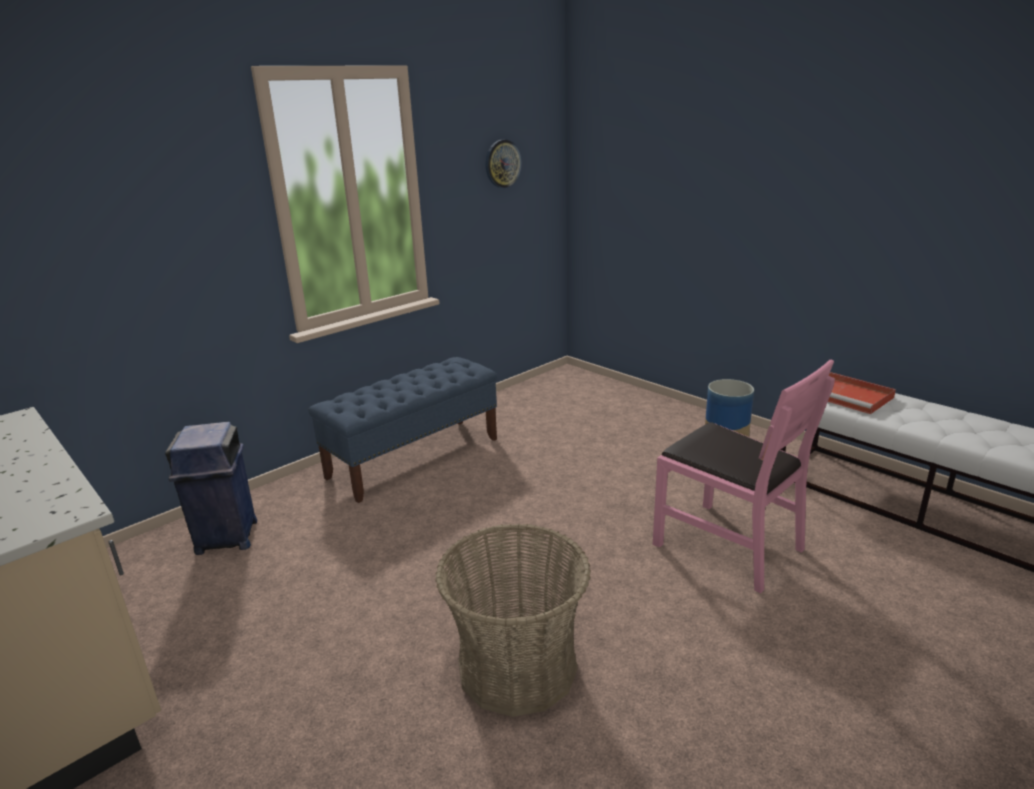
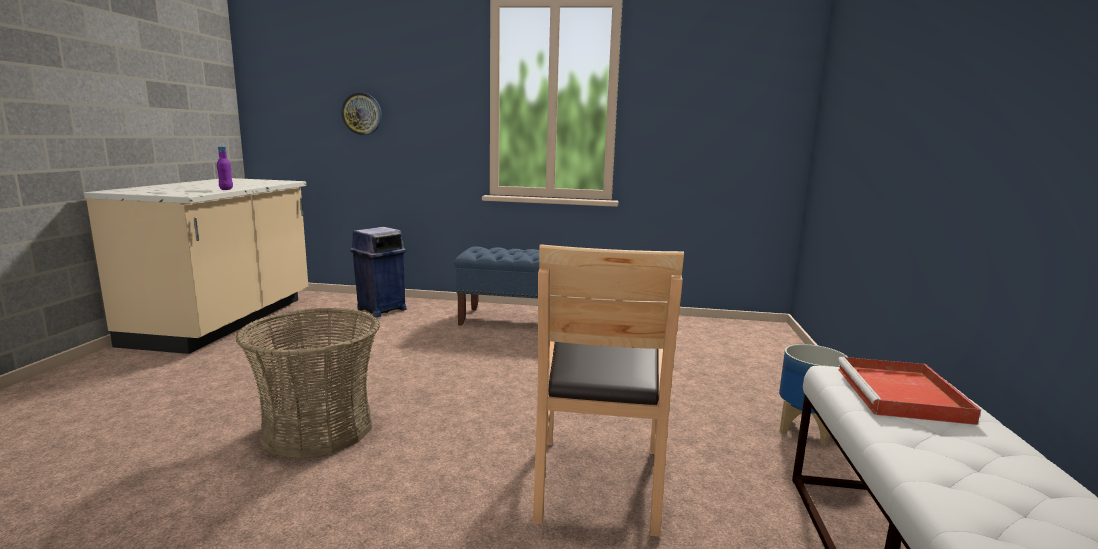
camera: 50 degrees right, 10 degrees down
wall clock [486,139,522,188] -> wall clock moved to [341,93,382,135]
pink chair [653,360,835,594] -> brown chair [533,244,684,537]
none -> purple bottle [217,147,233,190]

